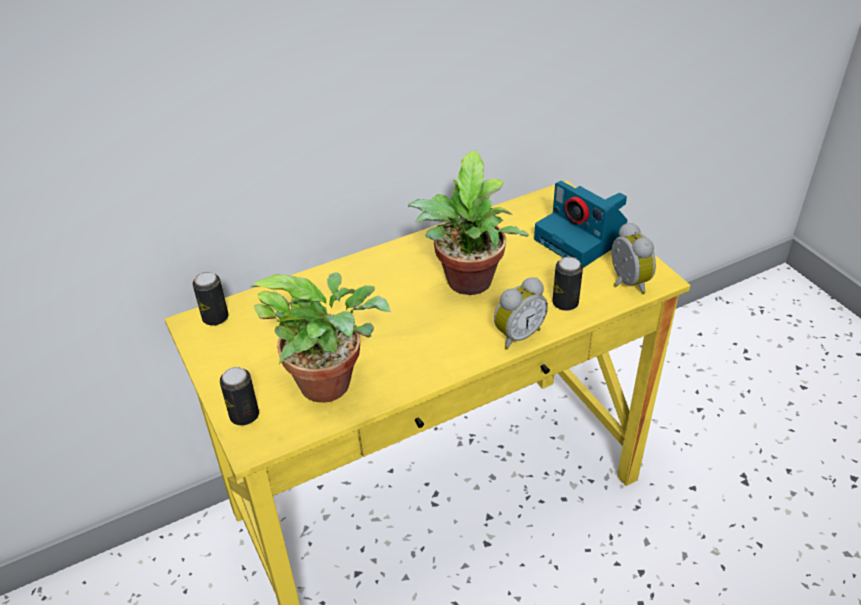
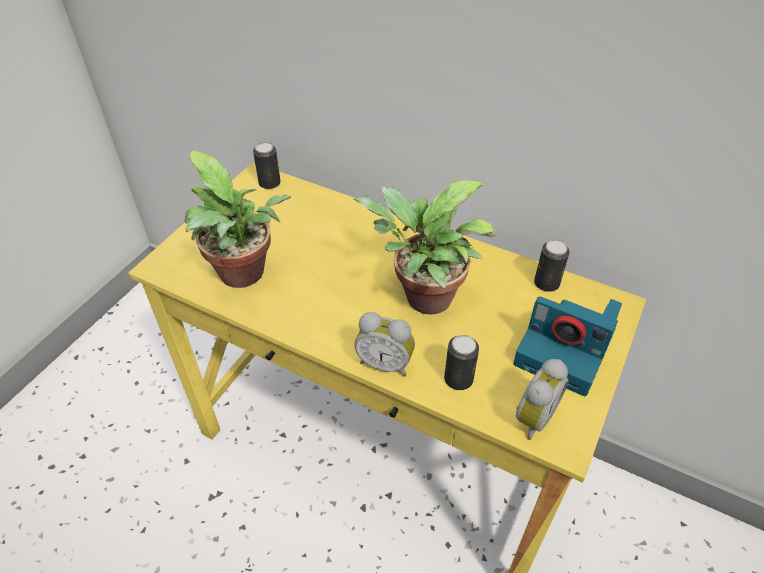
camera: 55 degrees right, 5 degrees up
can [220,367,259,426] -> can moved to [534,240,570,292]
camera [534,181,627,268] -> camera turned 75 degrees counterclockwise [513,297,622,396]

